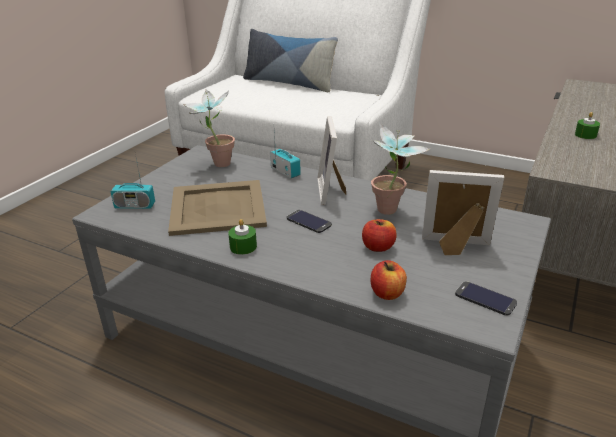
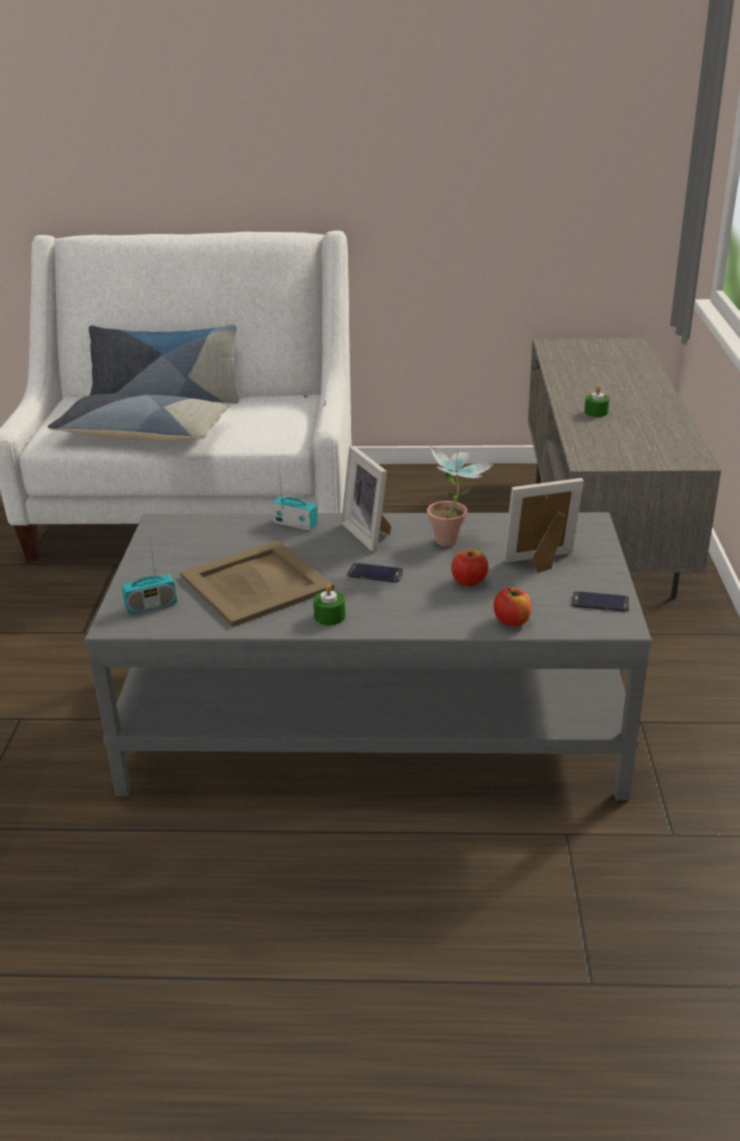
camera: 25 degrees left, 0 degrees up
potted plant [181,89,235,167] -> none
none -> pillow [48,393,229,441]

